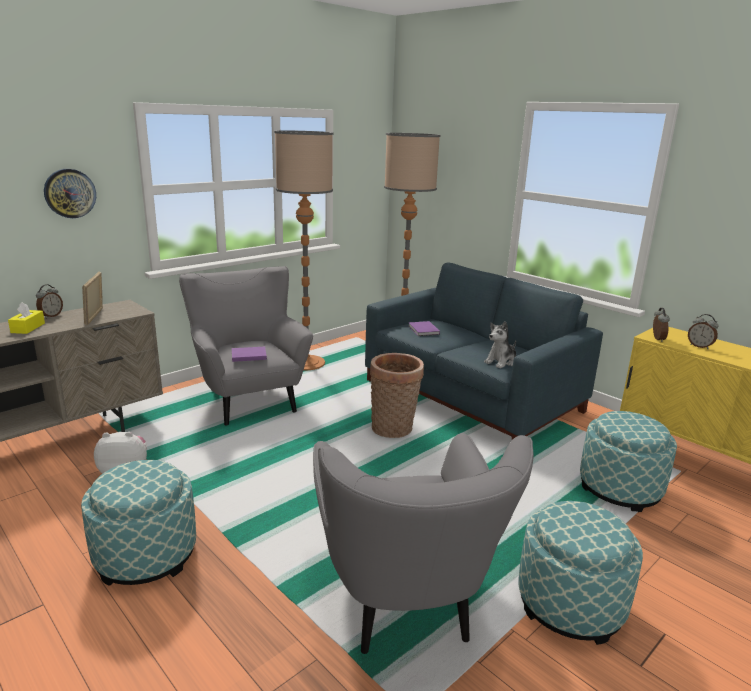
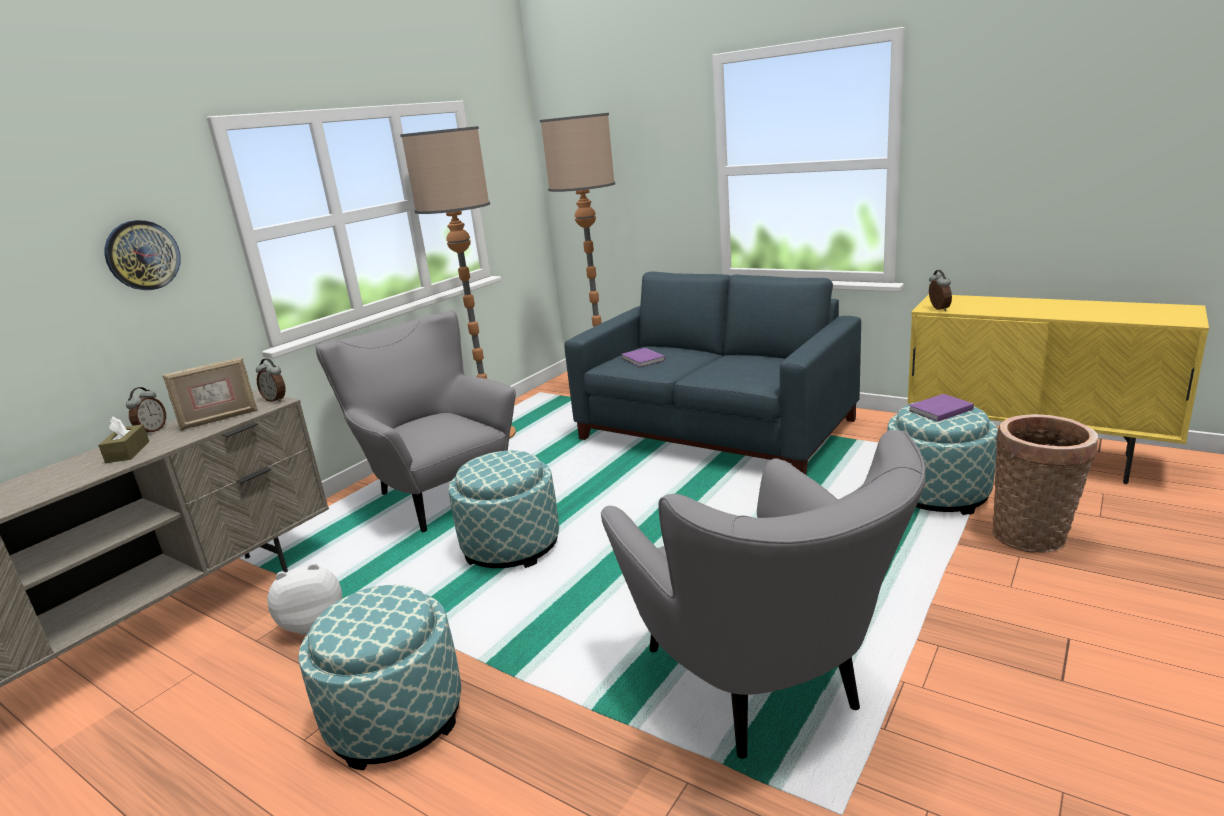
camera: 10 degrees left, 0 degrees up
yellow tissue box [8,302,45,334] -> brown tissue box [98,416,149,463]
picture frame [82,272,103,325] -> picture frame turned 105 degrees counterclockwise [163,357,258,431]
purple book [232,346,267,362] -> purple book moved to [909,394,974,422]
basket [370,353,424,438] -> basket moved to [992,414,1098,553]
plush toy [484,321,516,368] -> none
ottoman [518,501,643,645] -> ottoman moved to [448,451,559,568]
alarm clock [688,314,719,349] -> alarm clock moved to [256,358,286,402]

